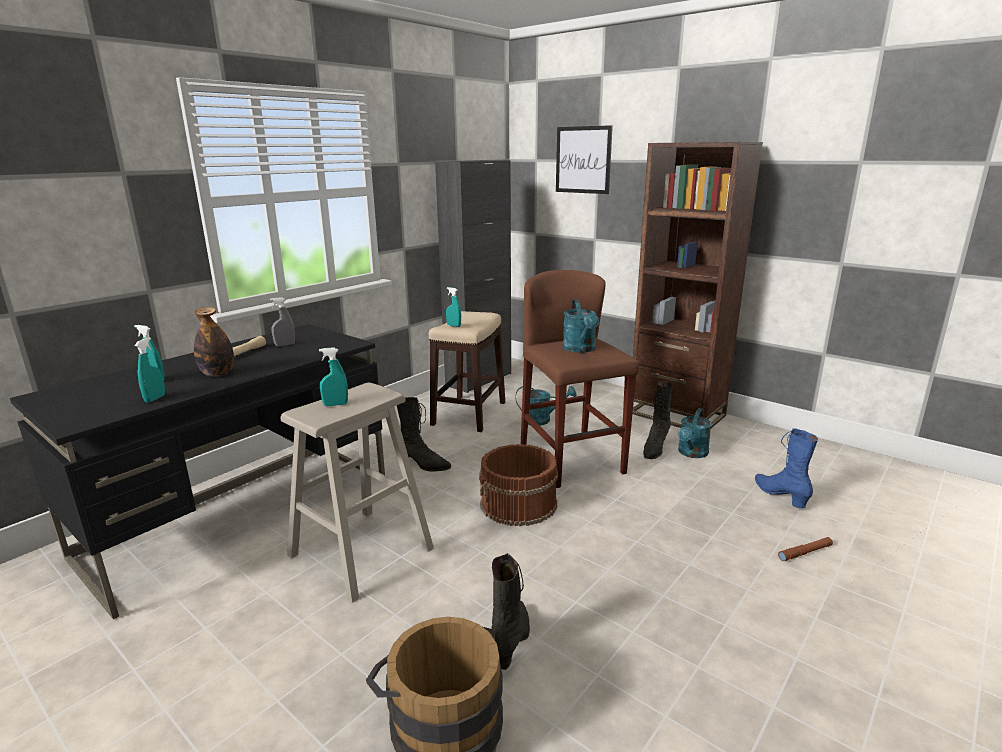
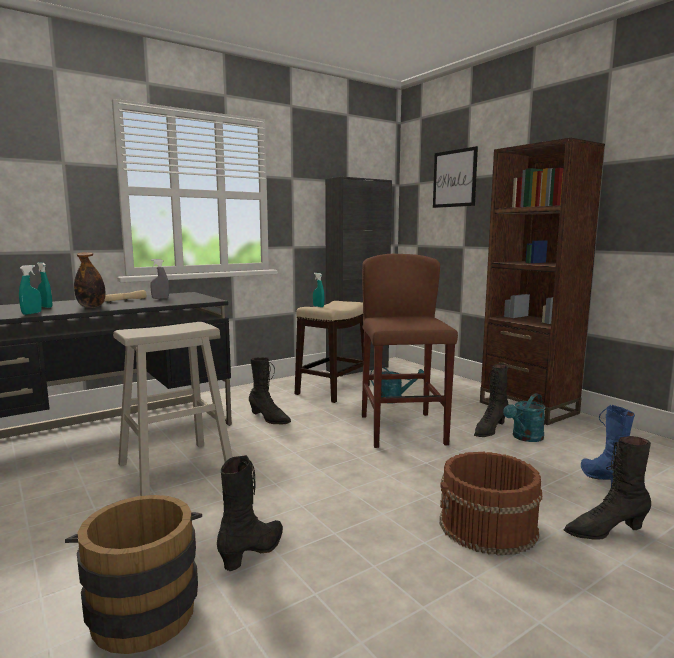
camera: 15 degrees right, 10 degrees down
turquoise spray bottle [319,347,348,406] -> none
brown bucket [479,444,558,526] -> brown bucket moved to [440,452,542,556]
turquoise watering can [563,299,599,353] -> none
brown flashlight [778,537,833,561] -> black boot [564,436,651,540]

